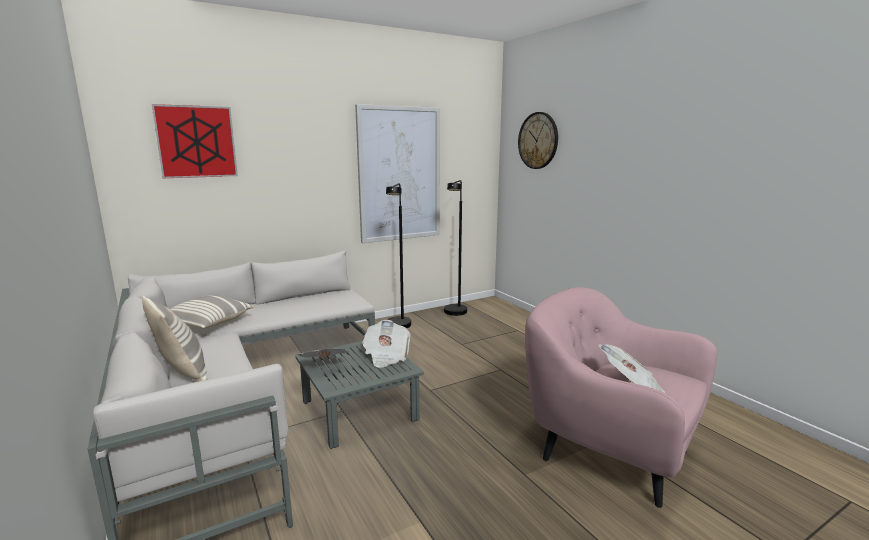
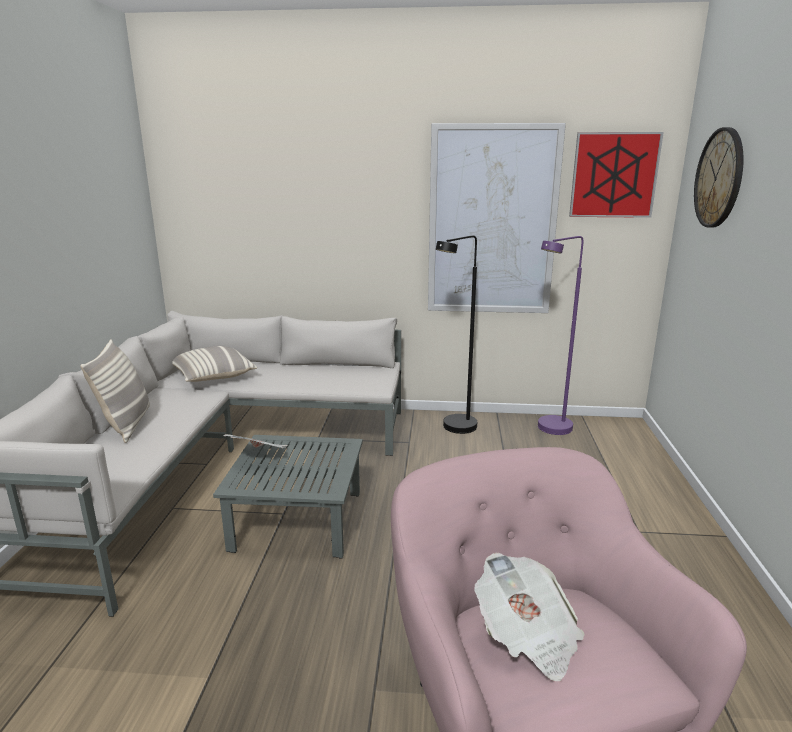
camera: 35 degrees right, 5 degrees up
picture [152,104,238,178] -> picture moved to [569,132,664,218]
newspaper [362,320,411,368] -> none
black floor lamp [444,180,467,316] -> purple floor lamp [538,236,583,435]

